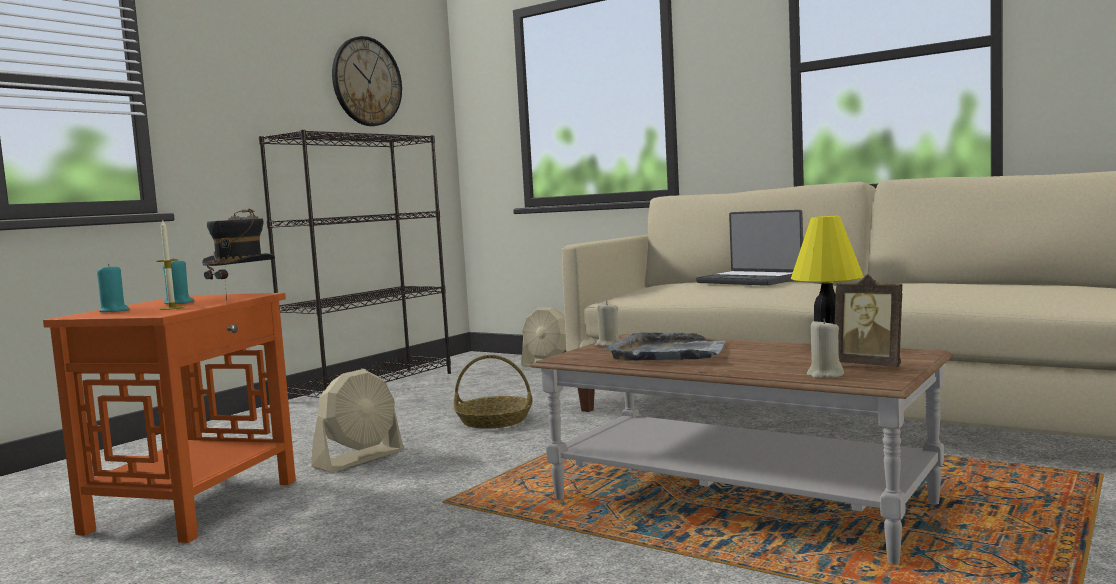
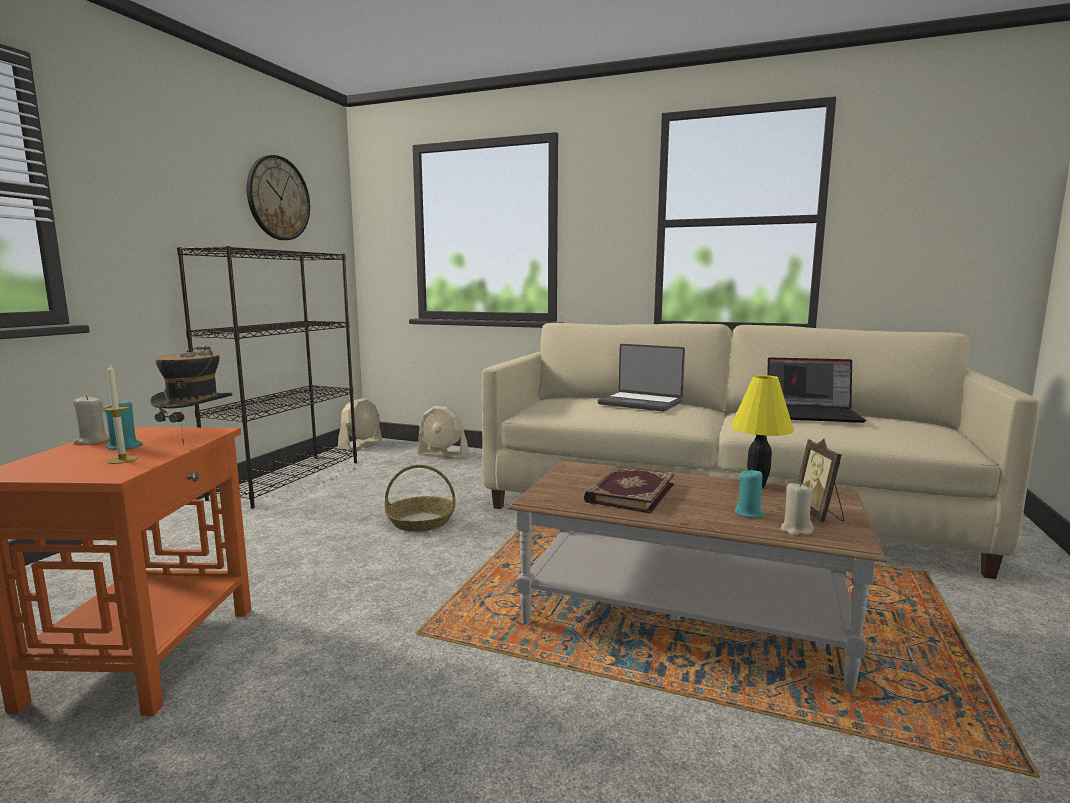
camera: 15 degrees left, 5 degrees up
turquoise candle [97,264,129,312] -> turquoise candle moved to [734,469,764,518]
beige fan [311,369,403,473] -> beige fan moved to [338,398,382,451]
beige candle [595,301,620,347] -> beige candle moved to [73,395,109,444]
grey tray [605,332,725,361] -> book [584,466,674,514]
picture frame [834,274,902,367] -> picture frame turned 60 degrees clockwise [797,439,844,522]
none -> laptop [767,357,866,423]

